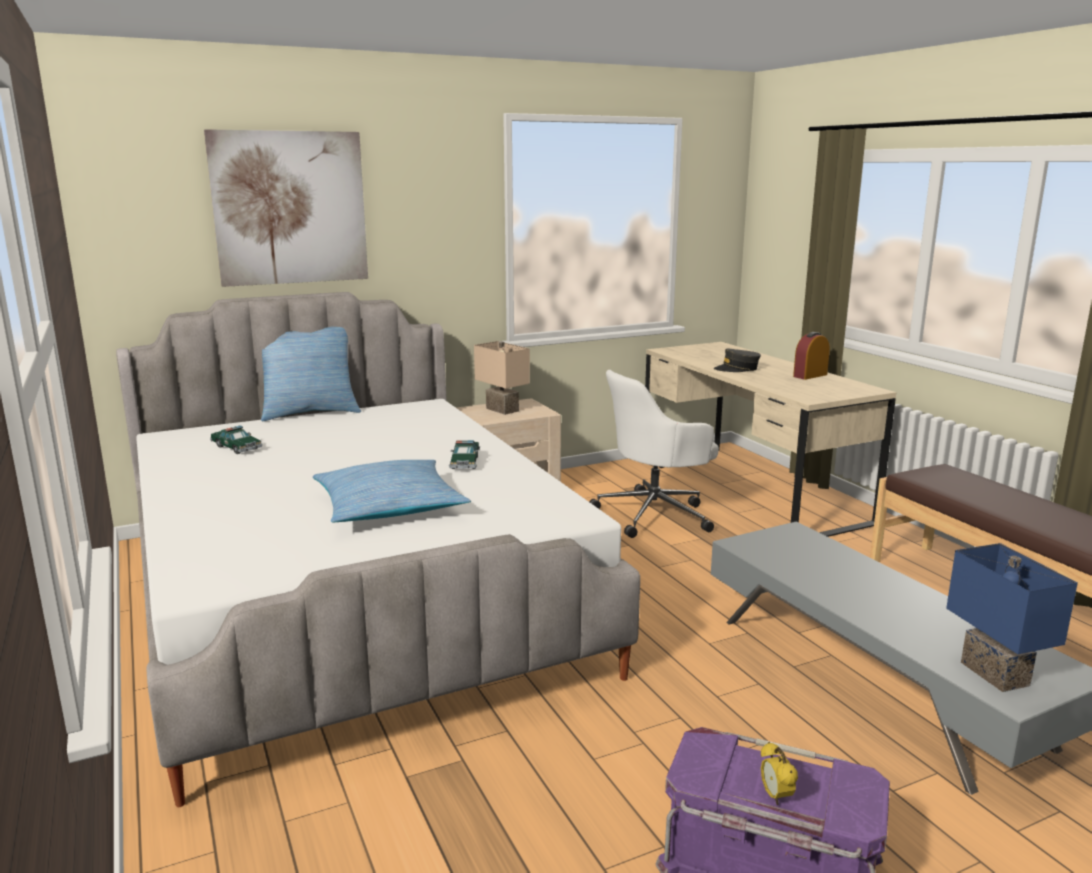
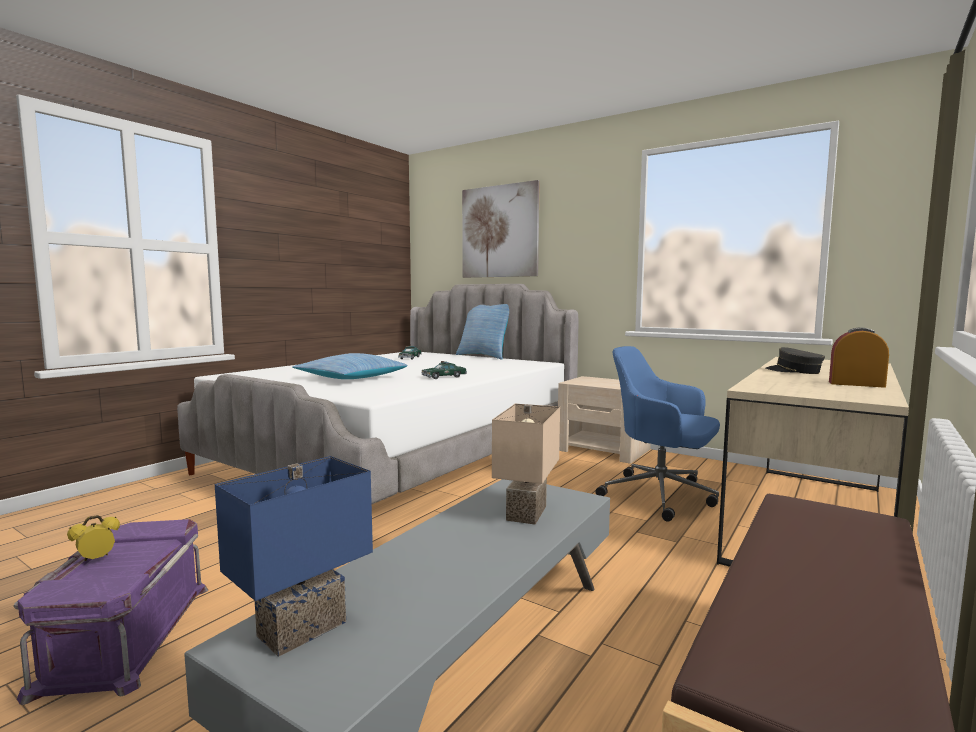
camera: 60 degrees right, 10 degrees down
beige table lamp [474,341,530,415] -> beige table lamp moved to [492,404,560,525]
white office chair [589,370,719,538] -> blue office chair [595,346,720,522]

